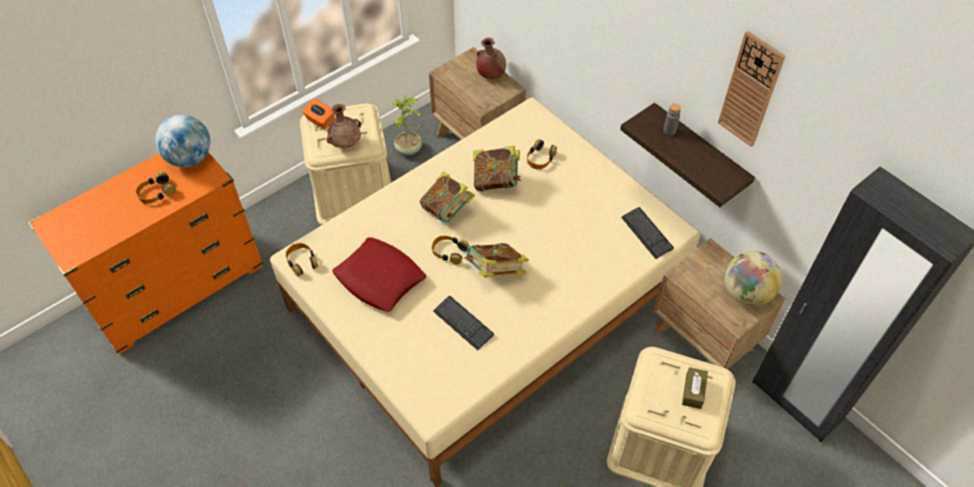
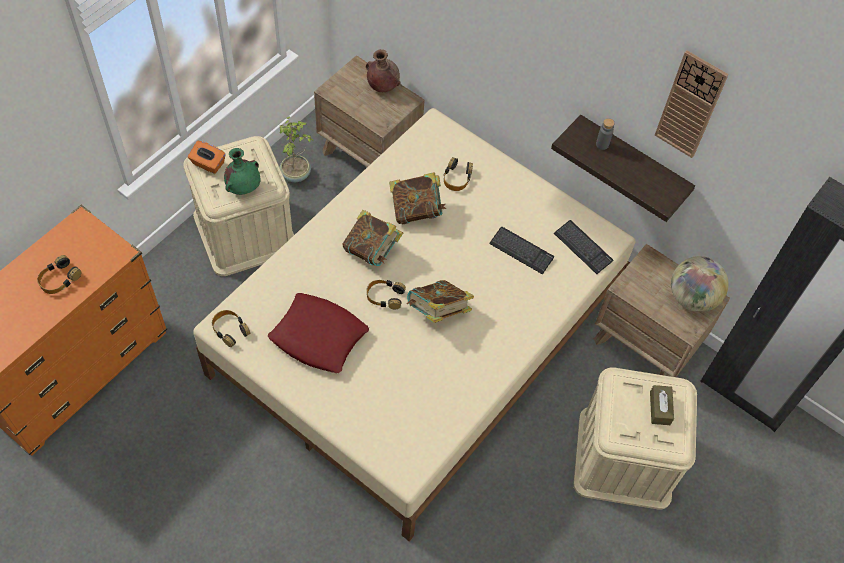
camera: 15 degrees left, 5 degrees up
globe [155,114,210,167] -> none
brown vase [327,104,361,148] -> green vase [224,148,261,195]
keyboard [433,296,494,350] -> keyboard moved to [489,227,554,275]

